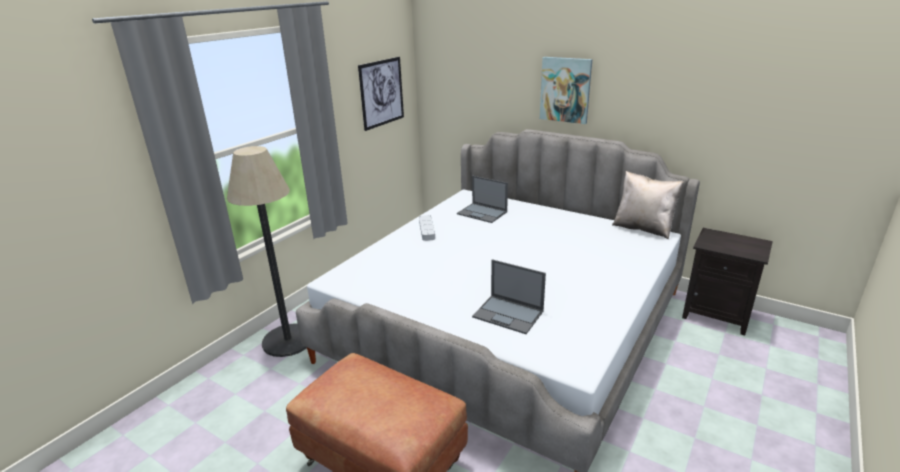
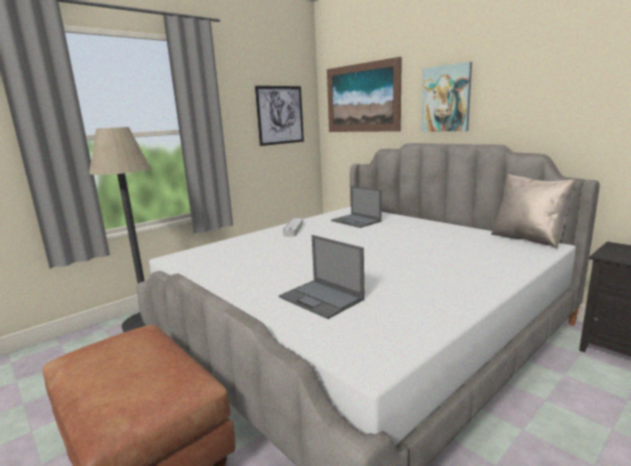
camera: 15 degrees right, 10 degrees down
none -> picture [327,57,402,132]

